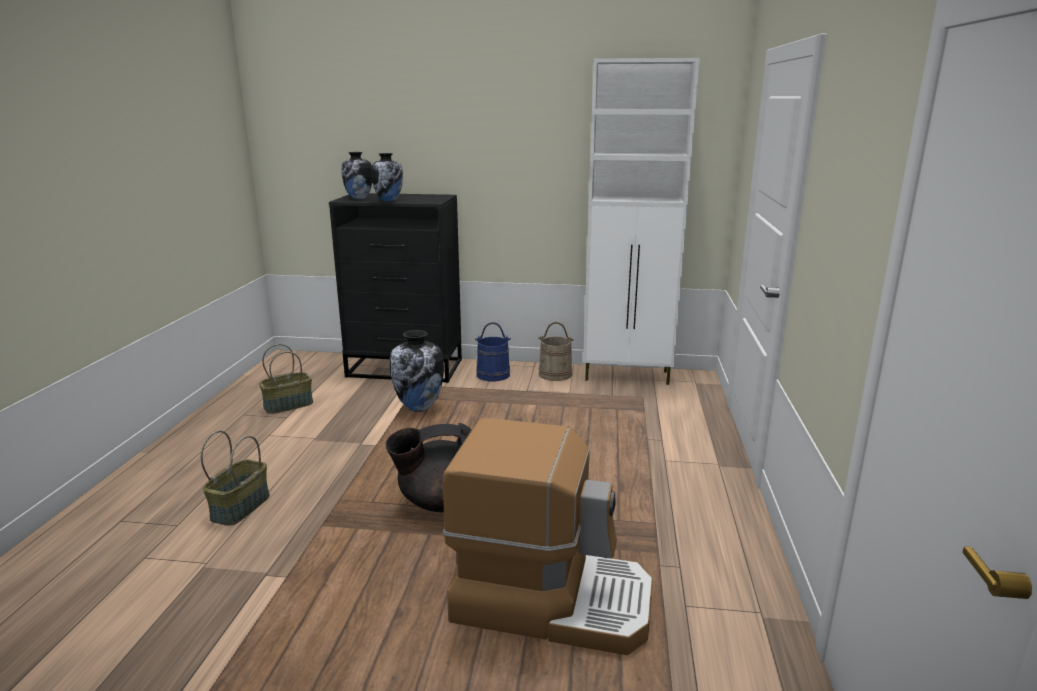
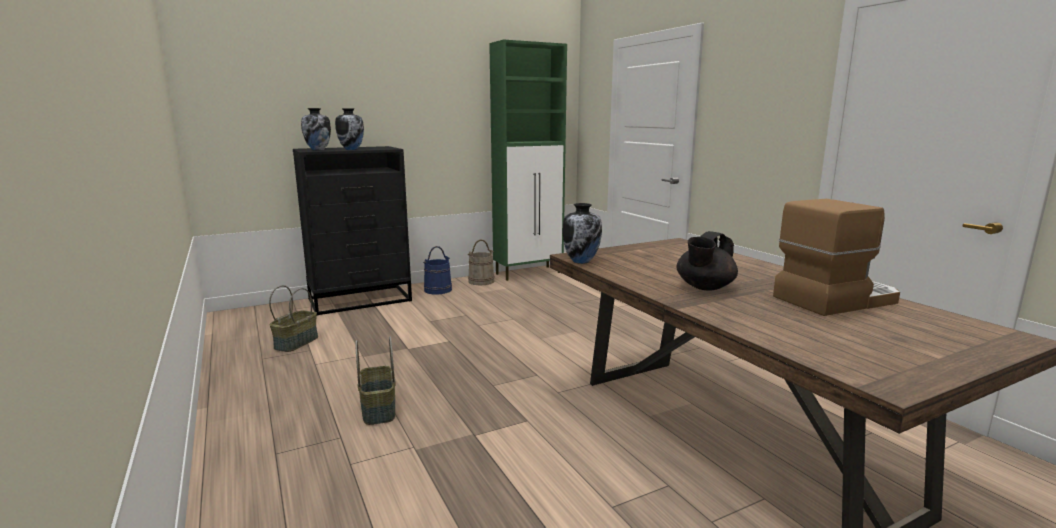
camera: 35 degrees left, 5 degrees down
white cabinet [583,58,700,385] -> green cabinet [489,40,567,281]

